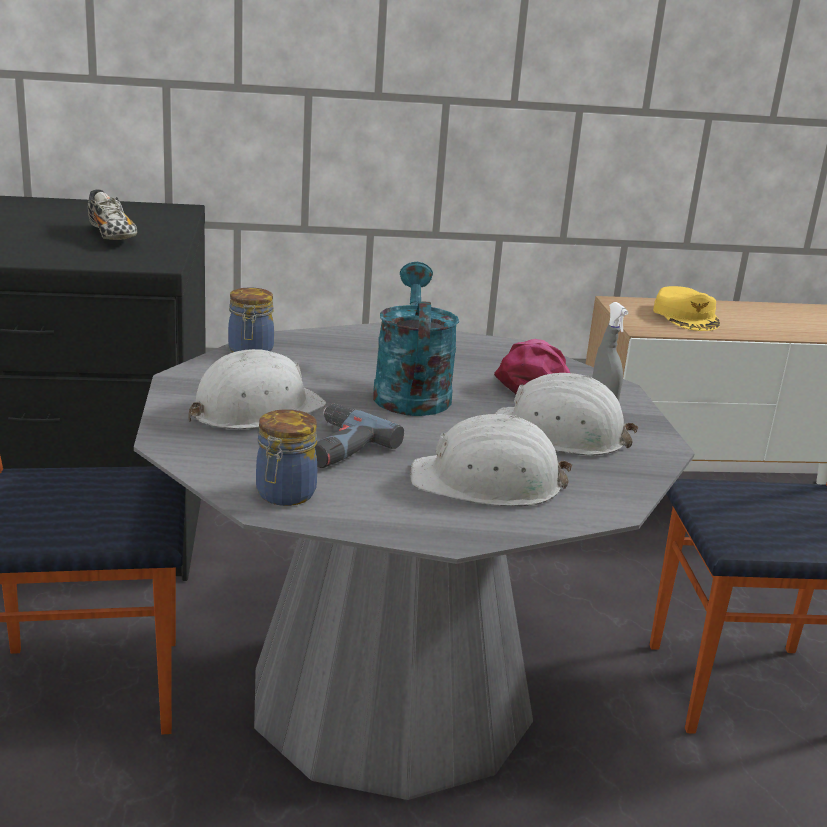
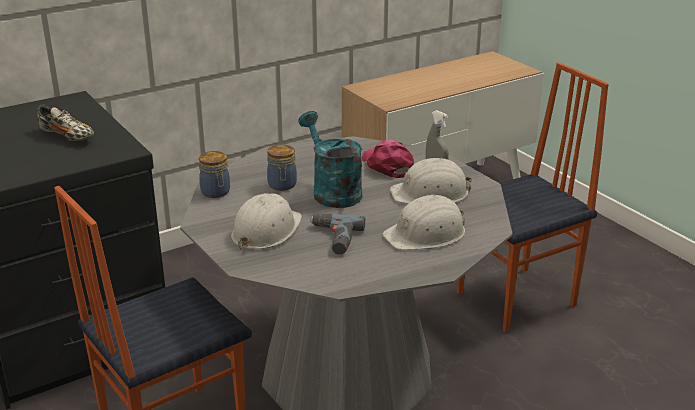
camera: 25 degrees left, 5 degrees up
jar [256,409,317,506] -> jar moved to [267,145,297,191]
yellow cap [653,286,720,331] -> none

